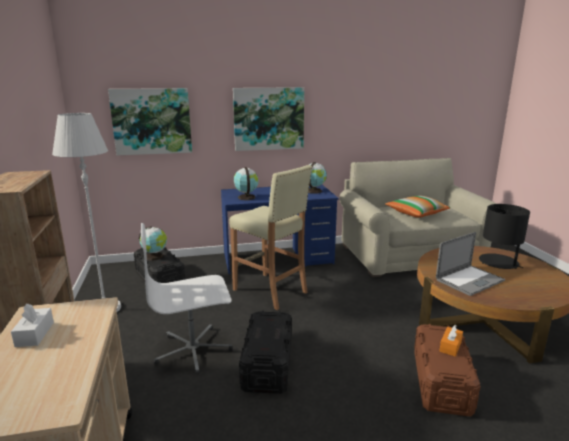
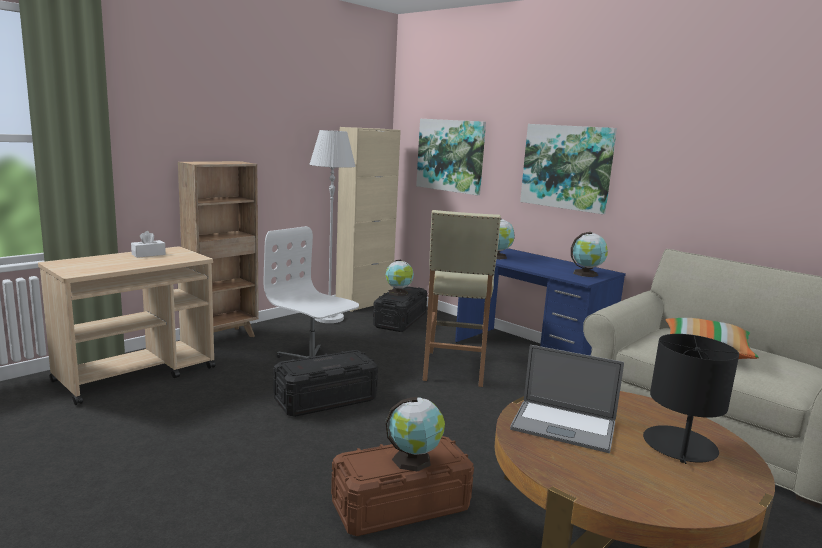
camera: 55 degrees right, 5 degrees down
orange tissue box [439,325,463,357] -> globe [386,397,445,471]
none -> beige cabinet [336,127,401,312]

